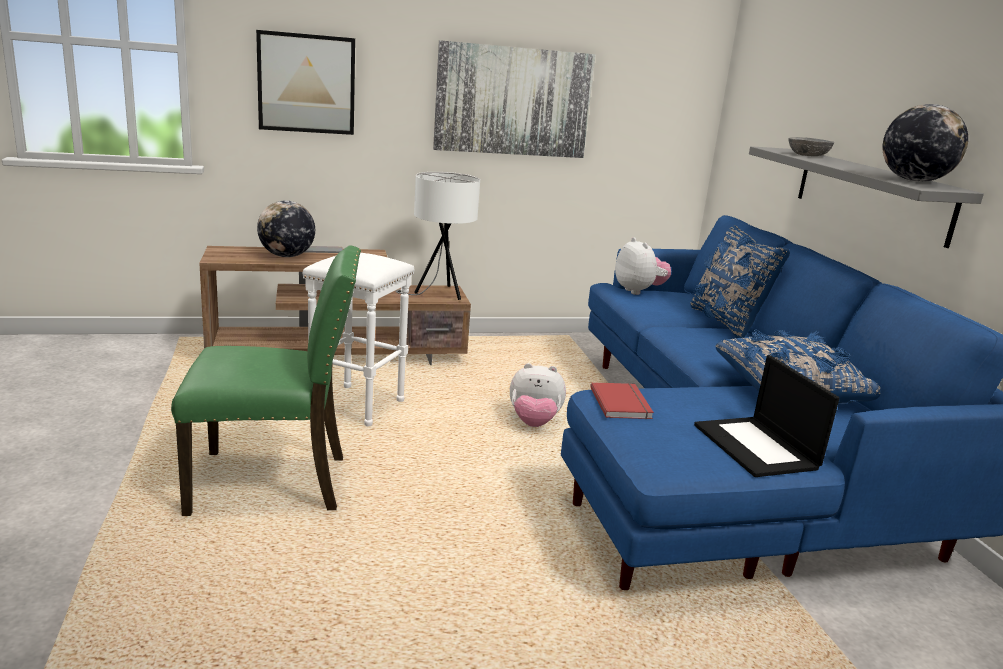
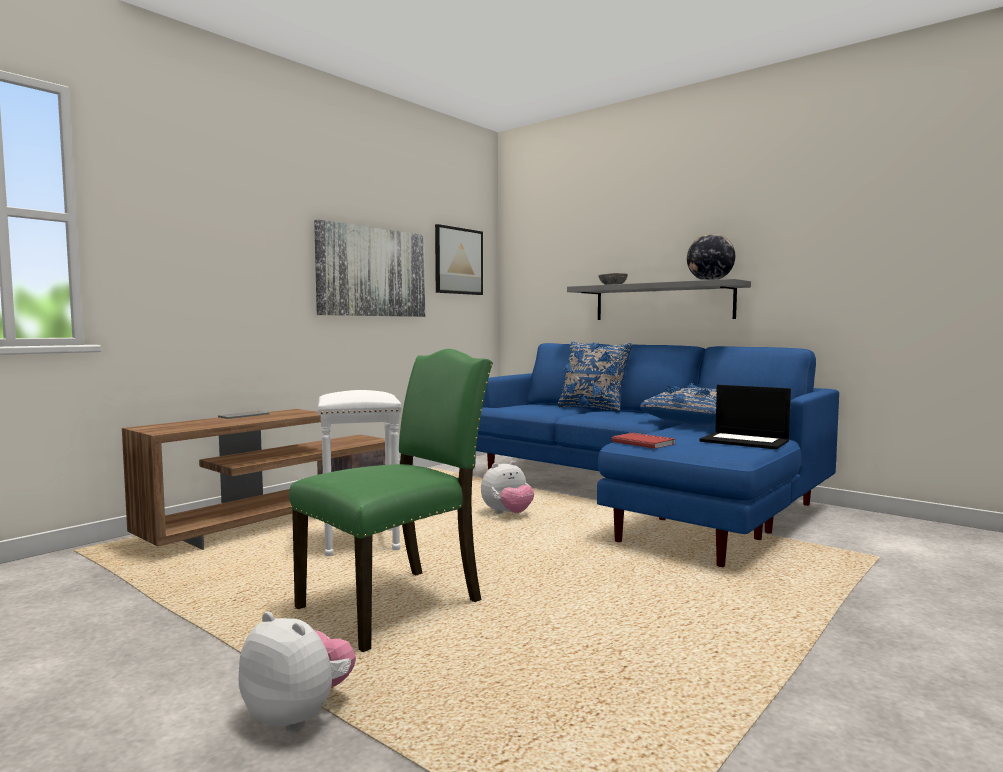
camera: 35 degrees left, 15 degrees down
picture [256,30,355,135] -> picture moved to [435,224,483,295]
globe [257,200,315,257] -> none
white table lamp [395,172,480,300] -> none
plush toy [615,237,671,295] -> plush toy moved to [238,612,356,732]

